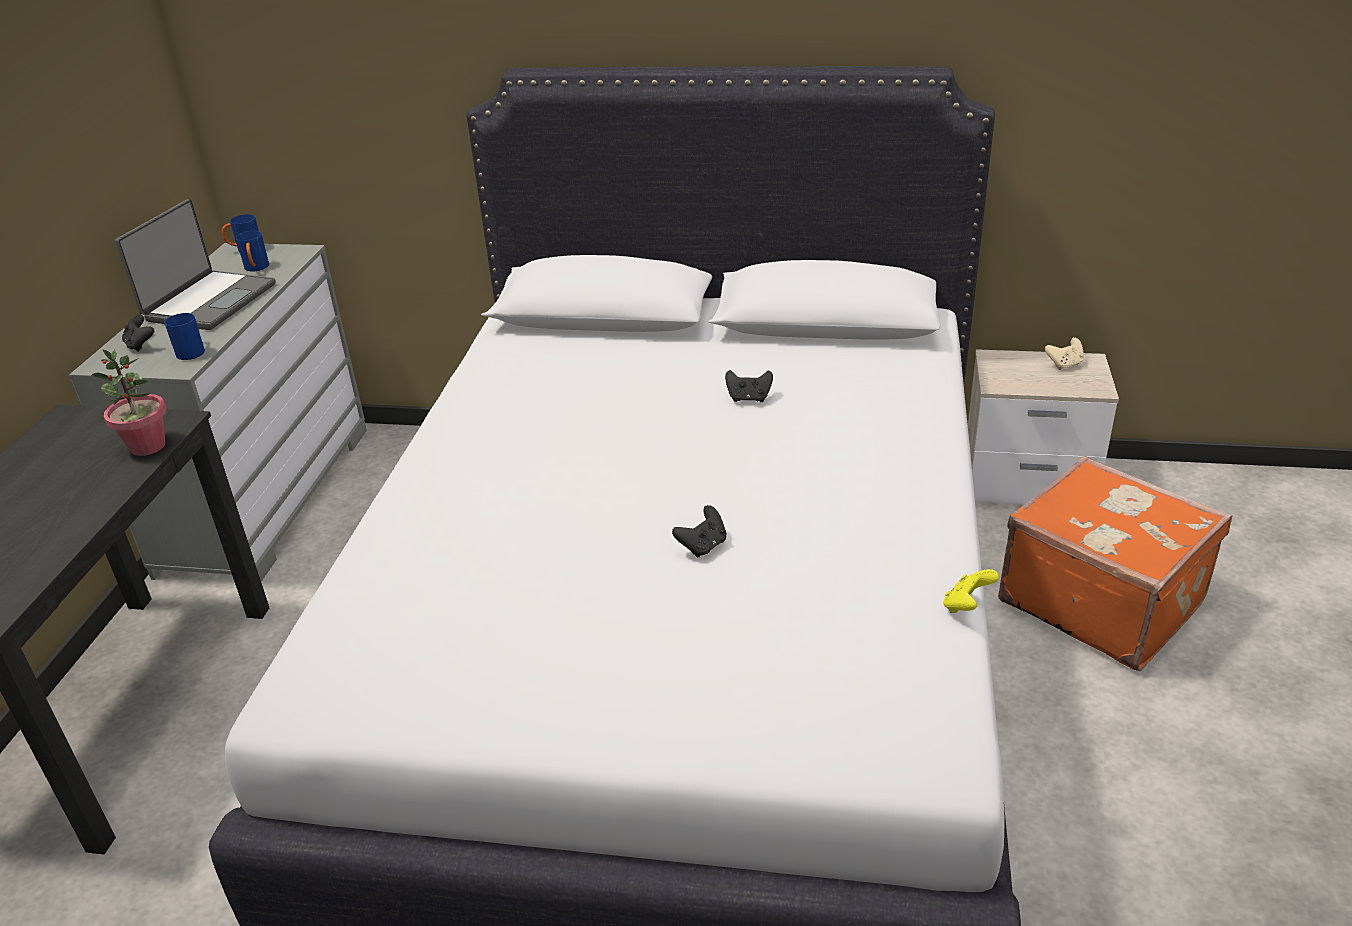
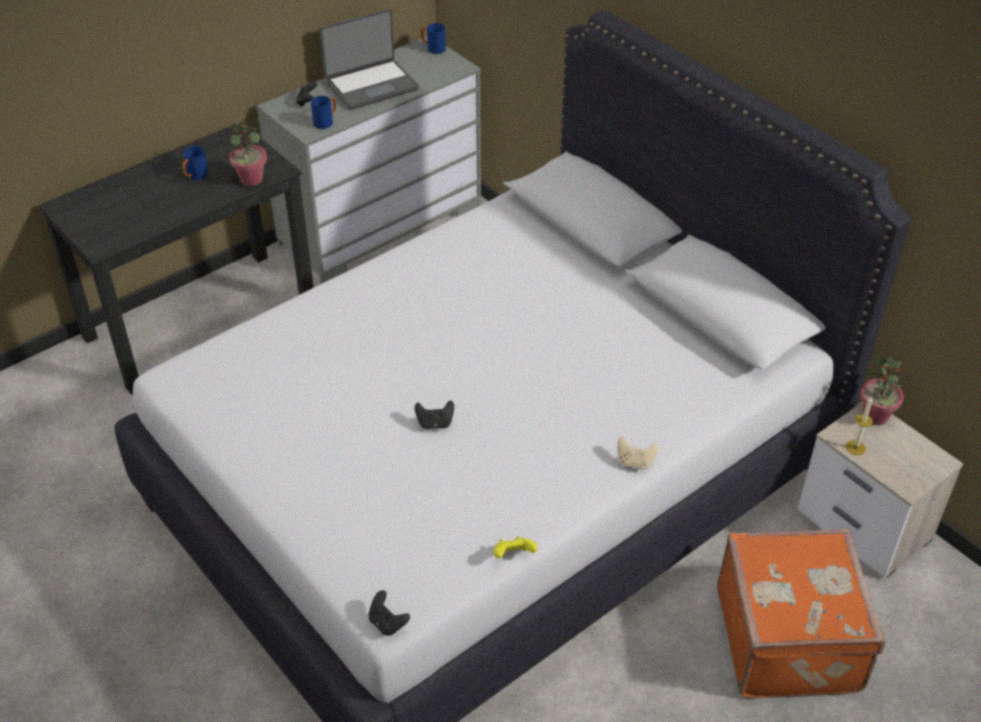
camera: 40 degrees right, 10 degrees up
blue mug [236,231,269,272] -> blue mug moved to [182,146,208,180]
black game controller [725,370,773,402] -> black game controller moved to [368,590,410,636]
beige game controller [1045,337,1084,370] -> beige game controller moved to [617,436,658,470]
none -> candle [846,397,873,455]
none -> potted plant [860,355,904,425]

